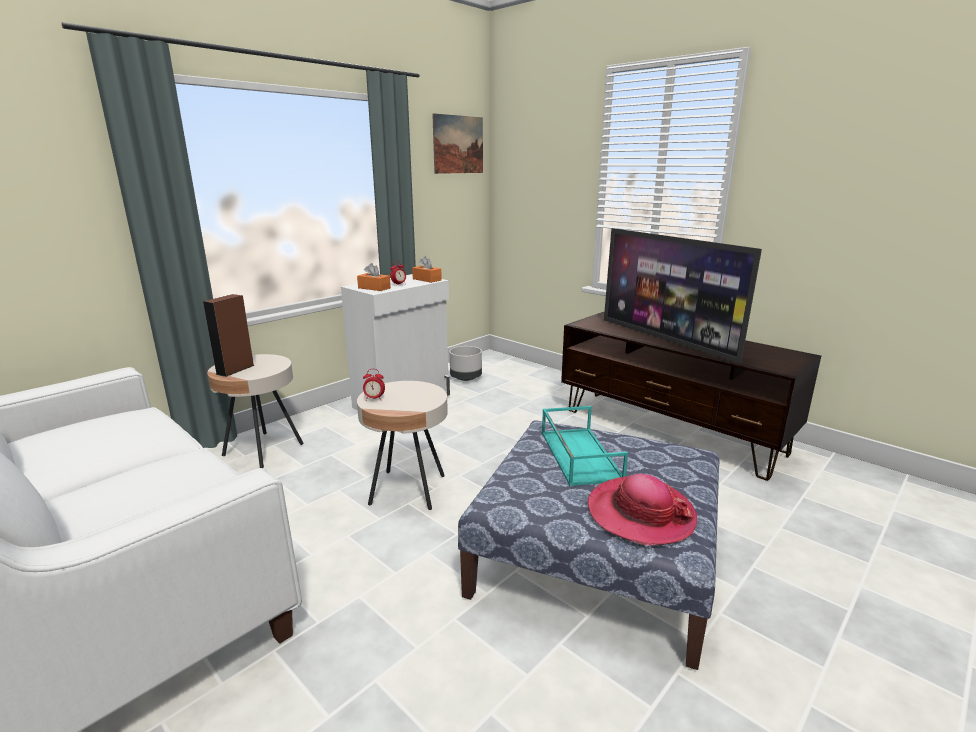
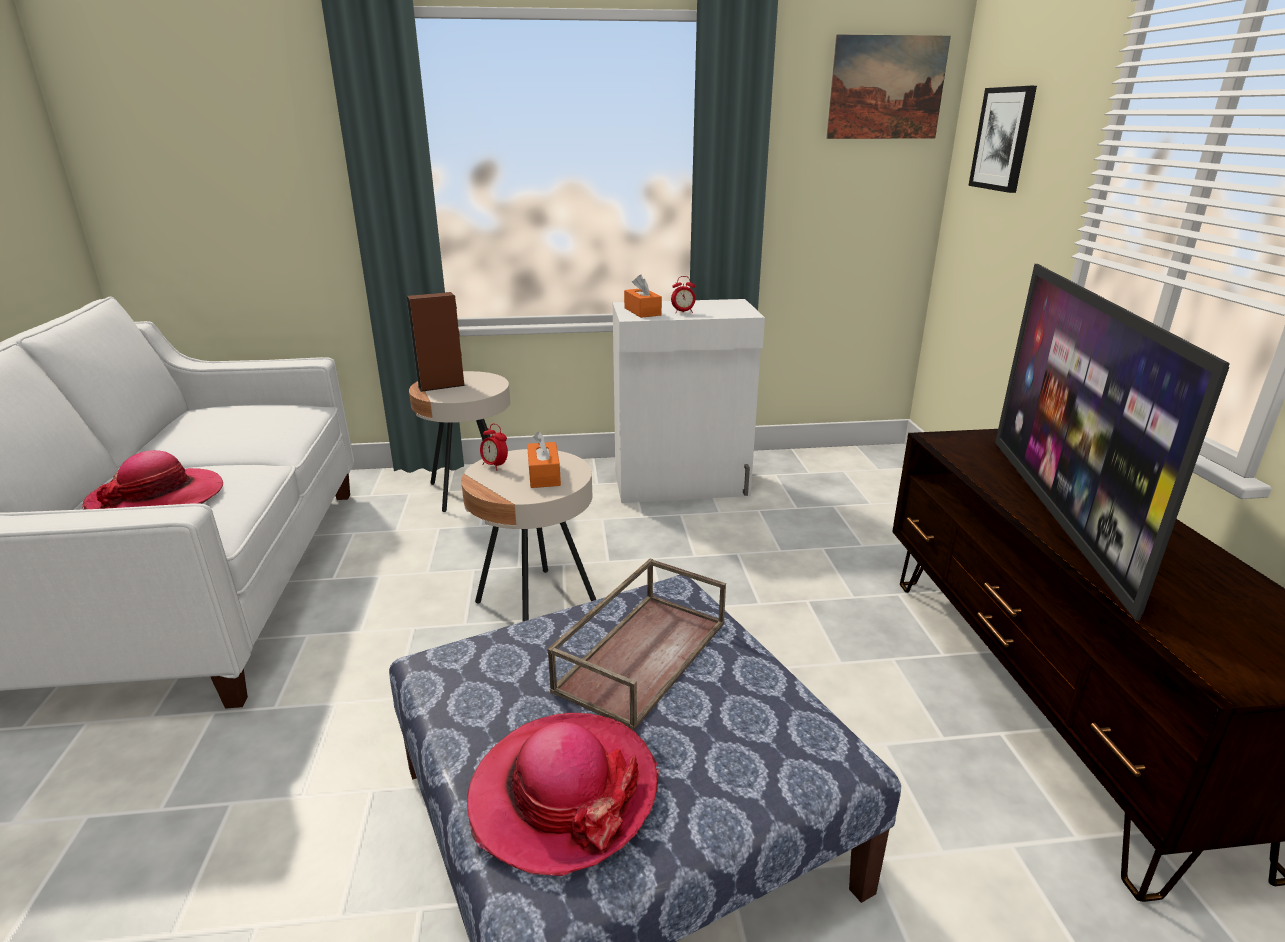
camera: 40 degrees right, 5 degrees up
orange tissue box [412,256,442,283] -> orange tissue box moved to [527,431,561,488]
grey planter [450,346,482,381] -> none
turquoise tray [542,406,628,486] -> brown tray [547,558,726,731]
none -> hat [82,450,223,509]
none -> picture [968,86,1037,193]

